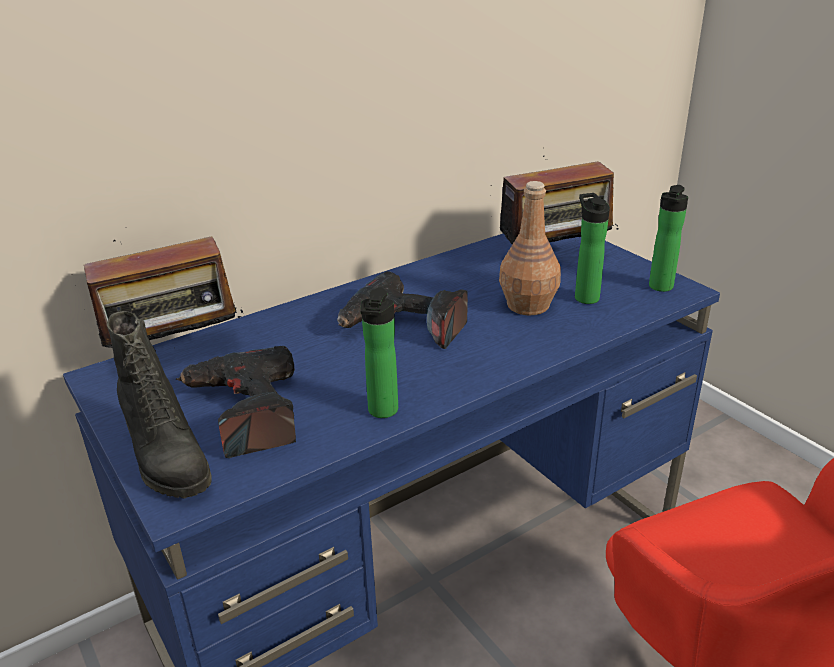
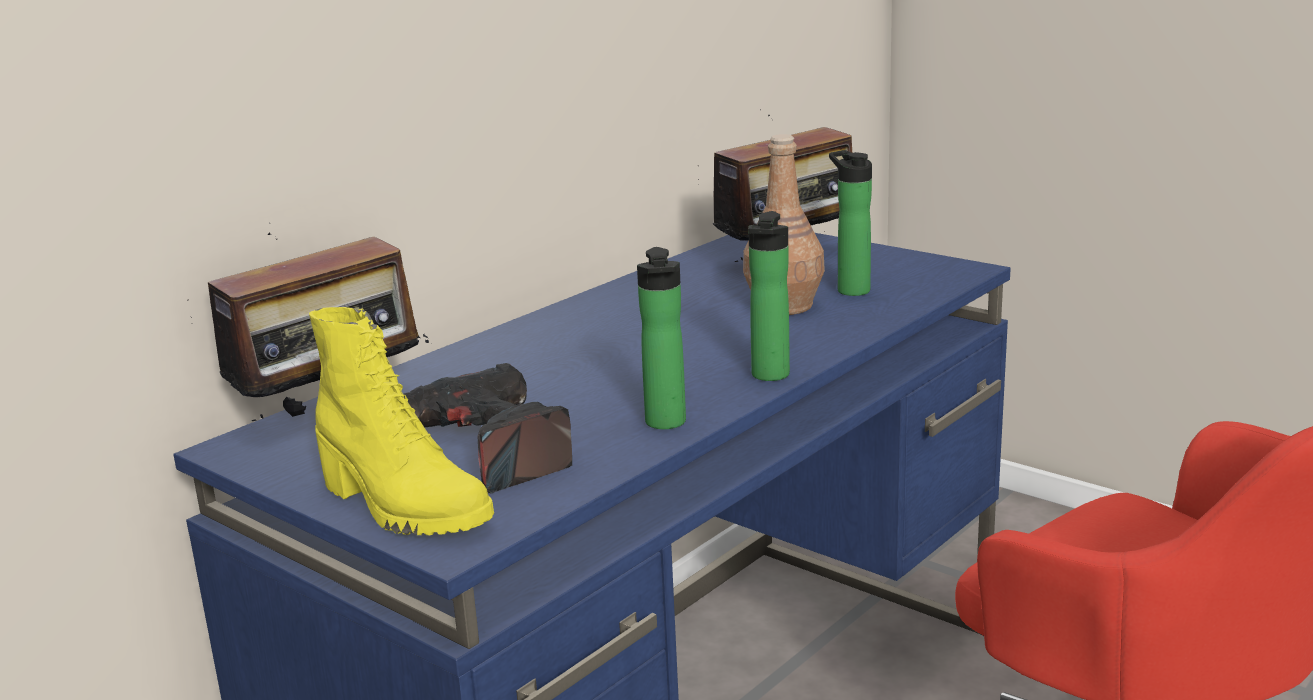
camera: 15 degrees left, 10 degrees down
black boot [107,311,212,498] -> yellow boot [309,307,494,535]
power drill [337,271,468,349] -> none
bottle [649,185,688,292] -> bottle moved to [748,211,790,381]

